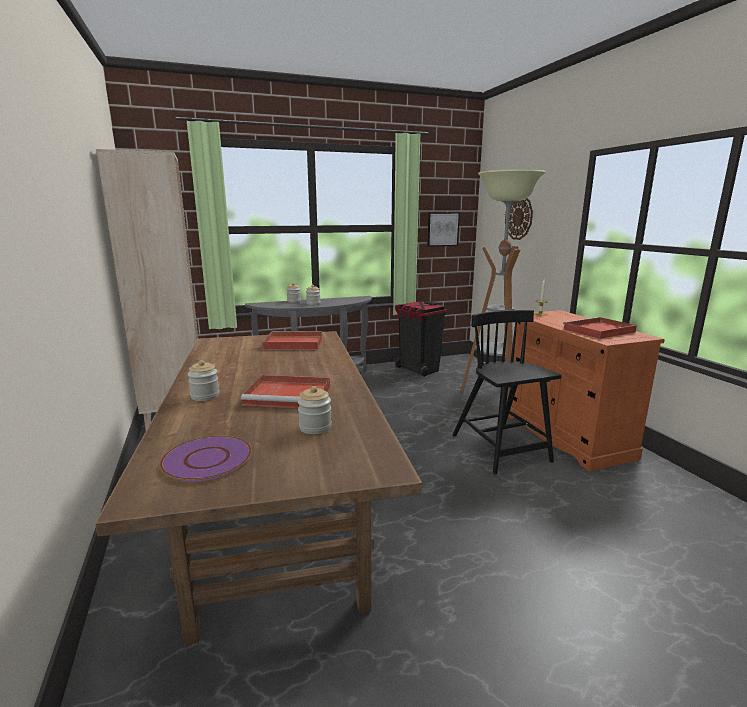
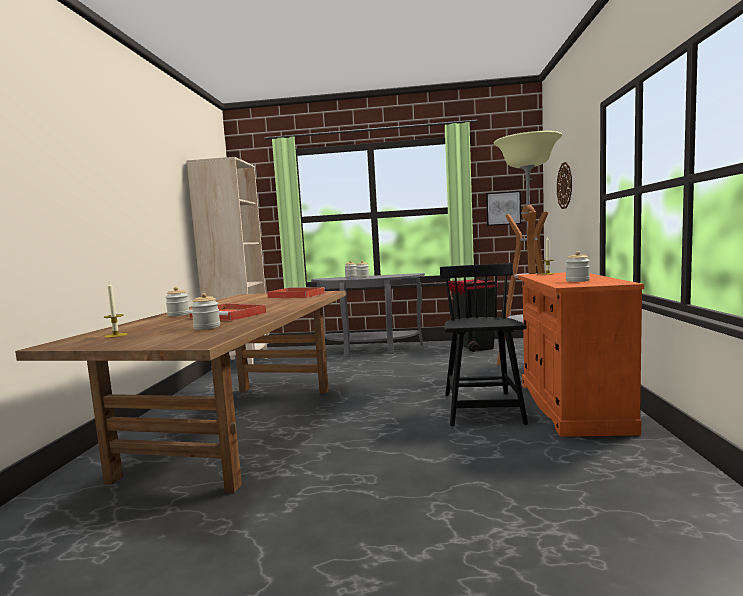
camera: 25 degrees right, 10 degrees down
purple plate [160,436,252,482] -> candle [104,282,127,338]
red tray [563,317,637,339] -> jar [566,251,590,282]

